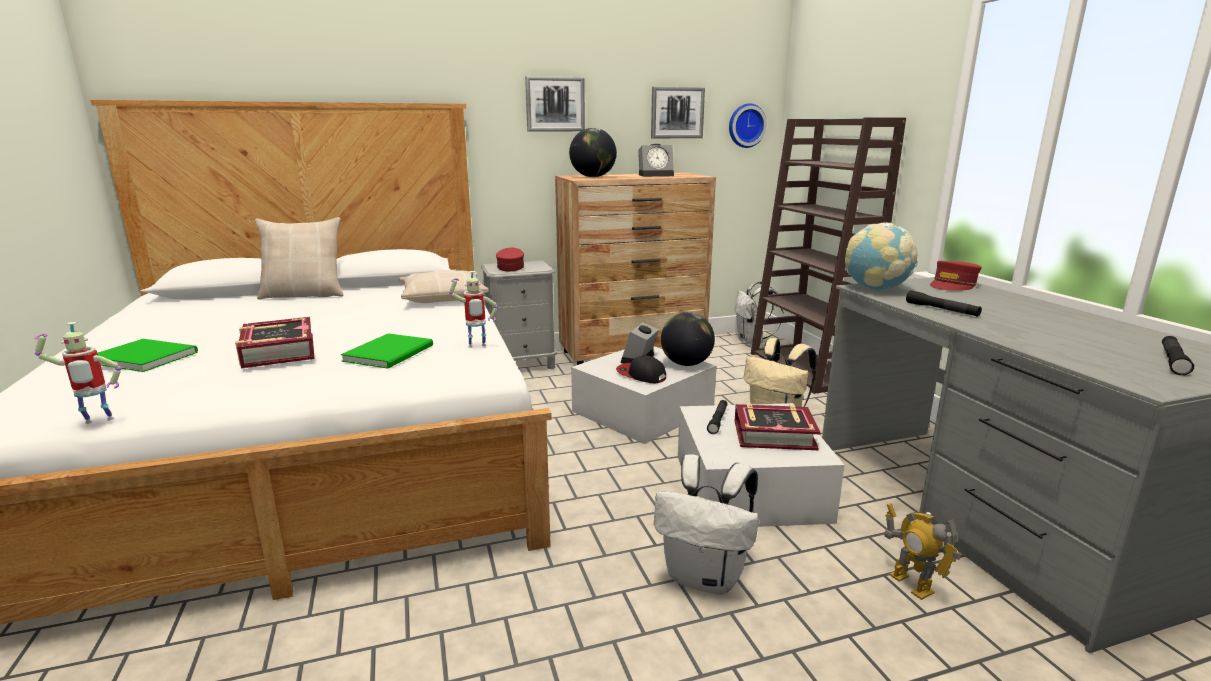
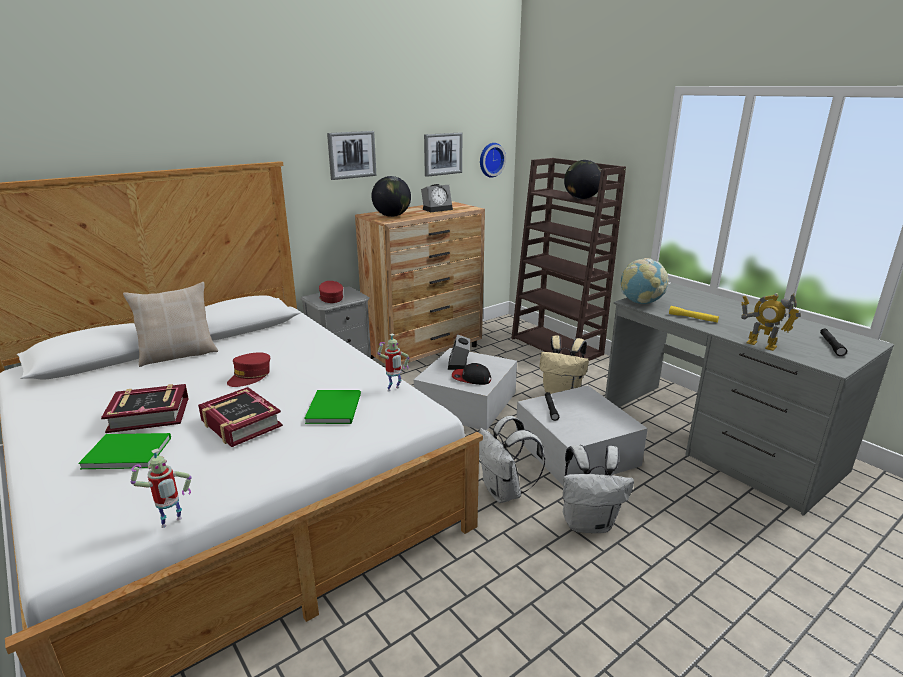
camera: 20 degrees left, 5 degrees up
beige pillow [399,270,489,303] -> none
globe [661,312,715,366] -> globe moved to [564,160,601,199]
white backpack [734,281,783,344] -> white backpack moved to [479,416,545,503]
book [735,403,821,450] -> book moved to [101,384,189,433]
toy robot [884,503,960,600] -> toy robot moved to [741,293,801,351]
black flashlight [906,290,982,317] -> yellow flashlight [669,306,719,322]
red cap [930,261,981,291] -> red cap moved to [227,352,270,387]

